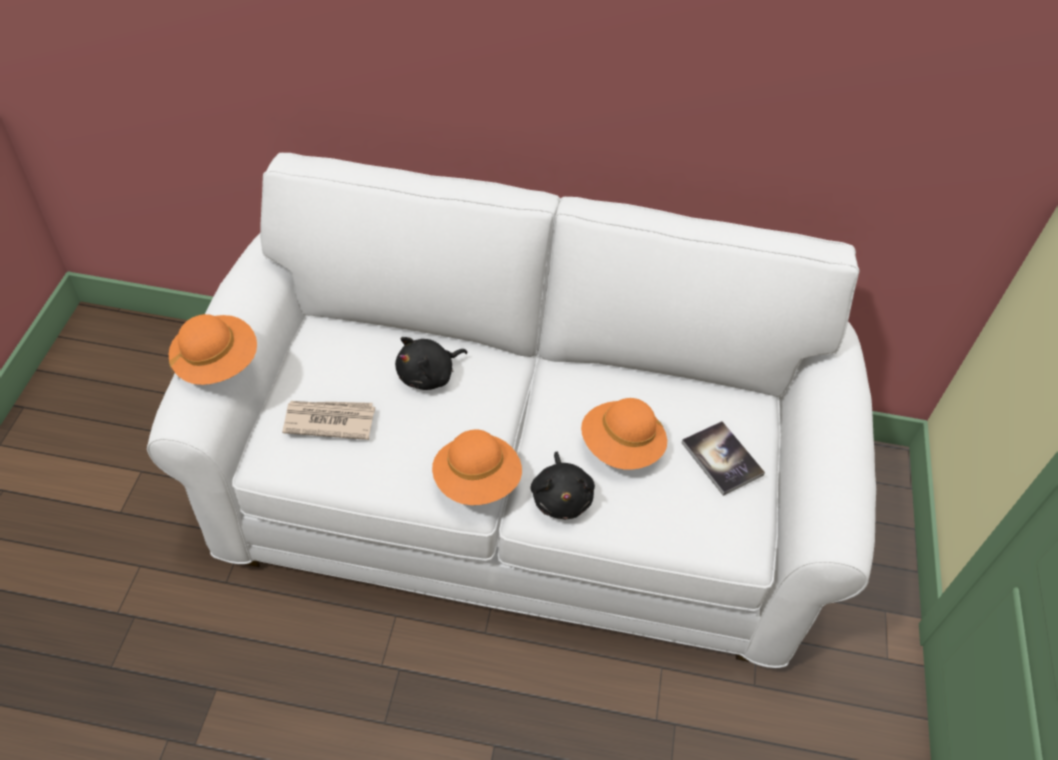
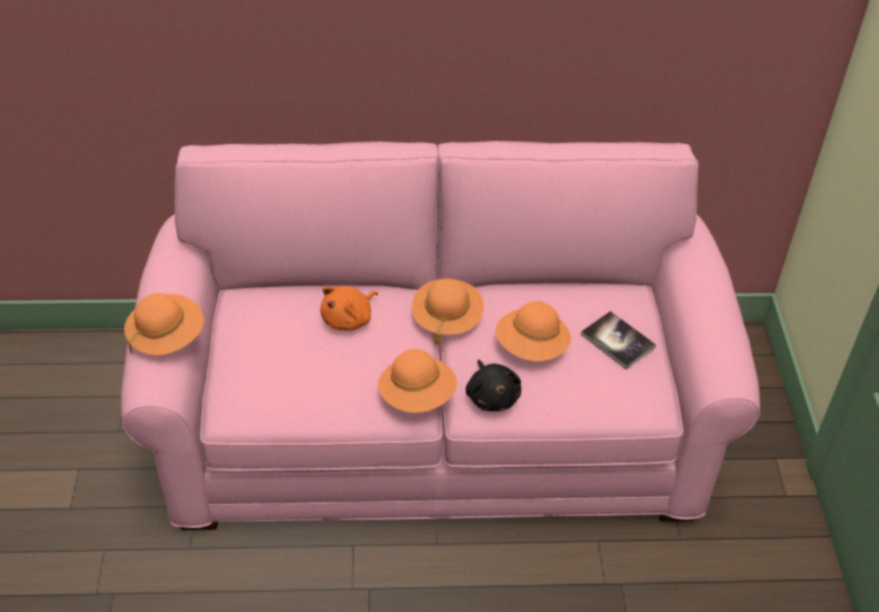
camera: 10 degrees left, 5 degrees down
white sofa [147,153,876,668] -> pink sofa [121,141,760,530]
newspaper [282,401,375,440] -> none
black plush toy [395,337,467,390] -> orange plush toy [320,286,378,330]
none -> orange hat [412,279,484,345]

